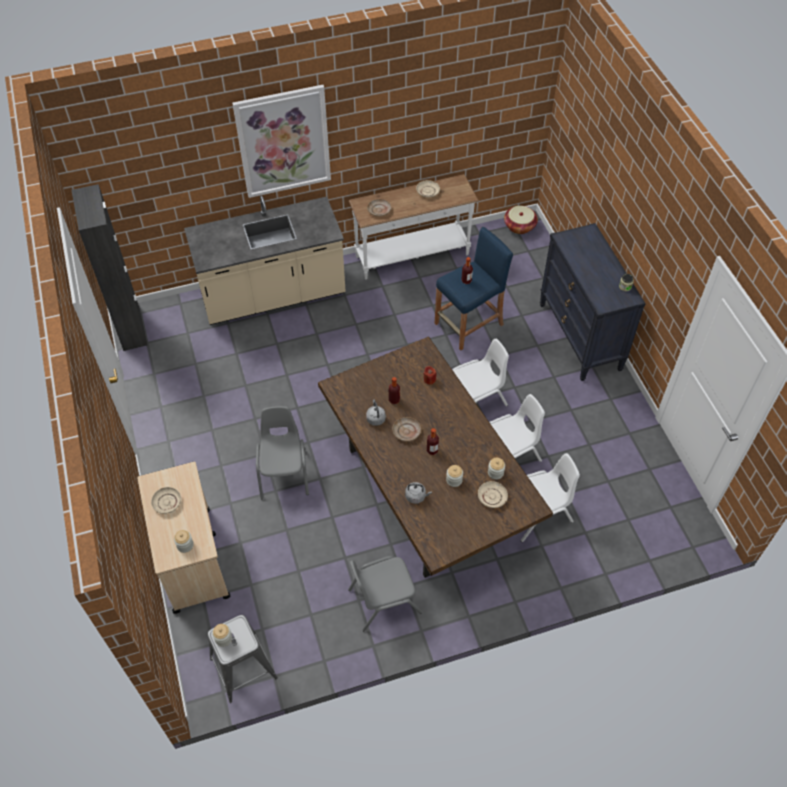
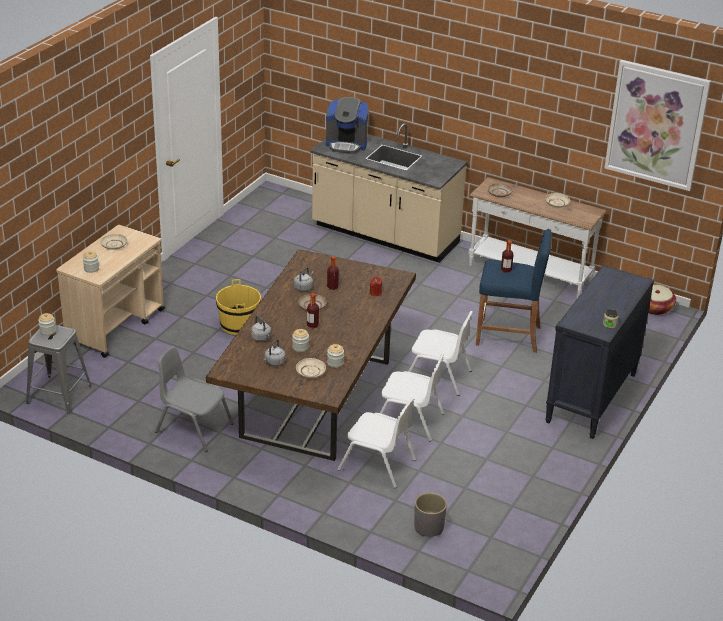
camera: 45 degrees right, 20 degrees down
black cabinet [71,184,147,351] -> none
picture [232,85,331,198] -> picture moved to [604,60,711,191]
grey chair [256,406,309,499] -> yellow bucket [216,279,261,335]
none -> grey kettle [264,339,285,366]
none -> coffee machine [326,97,369,154]
none -> grey planter [414,493,447,537]

